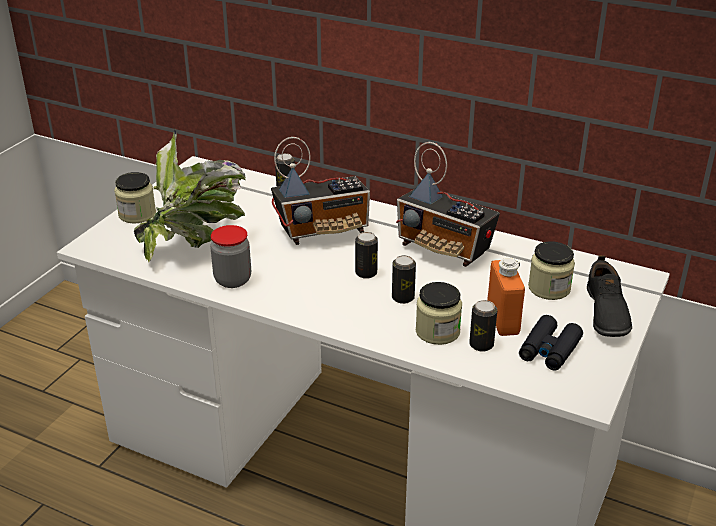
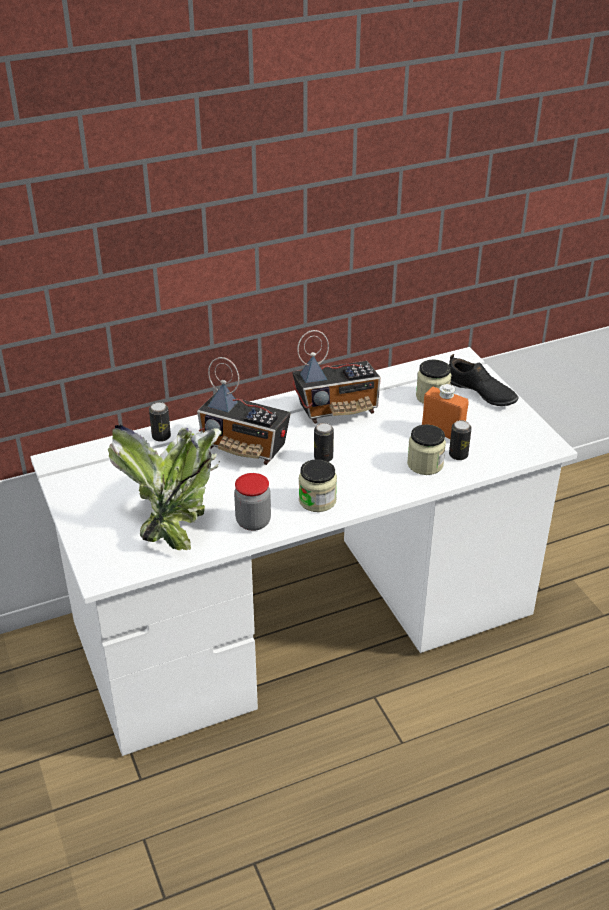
camera: 50 degrees left, 5 degrees up
jar [114,172,156,223] -> jar moved to [299,459,337,512]
radio [271,137,370,245] -> radio turned 90 degrees clockwise [197,357,291,465]
can [392,255,416,304] -> none
black binoculars [519,315,583,371] -> none

